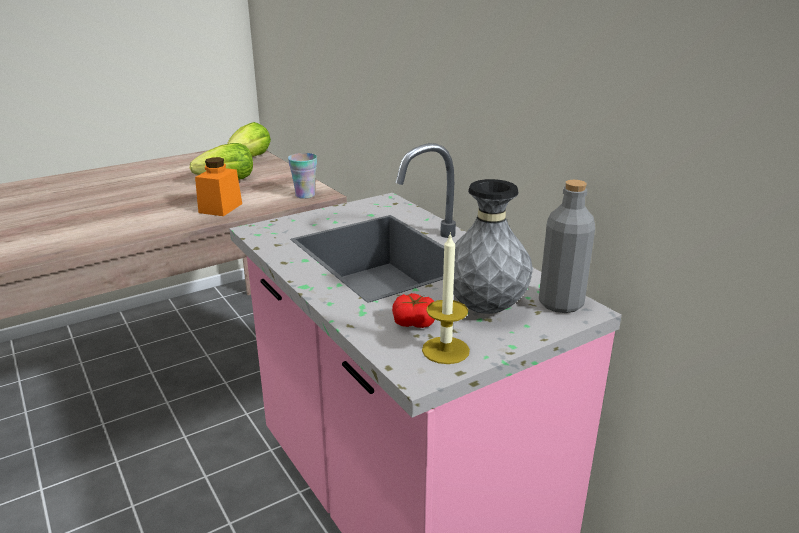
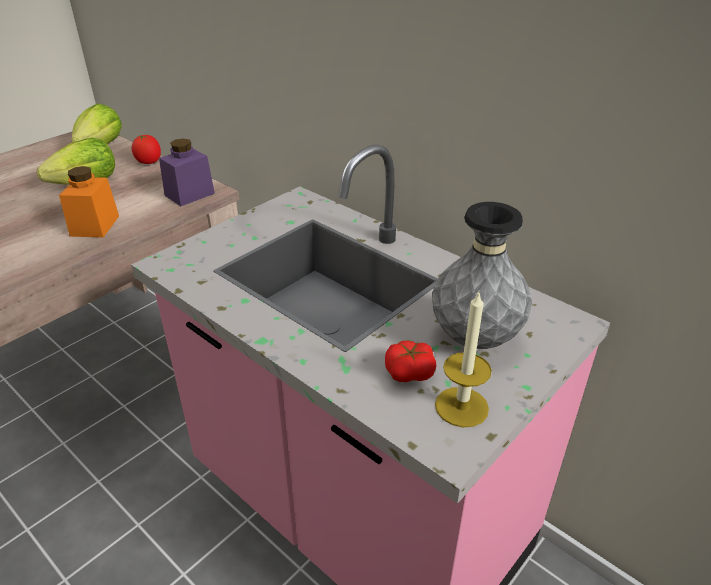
camera: 15 degrees left, 10 degrees up
cup [288,153,317,199] -> purple jar [159,139,215,206]
grey bottle [539,180,595,313] -> none
none -> tomato [132,135,161,164]

